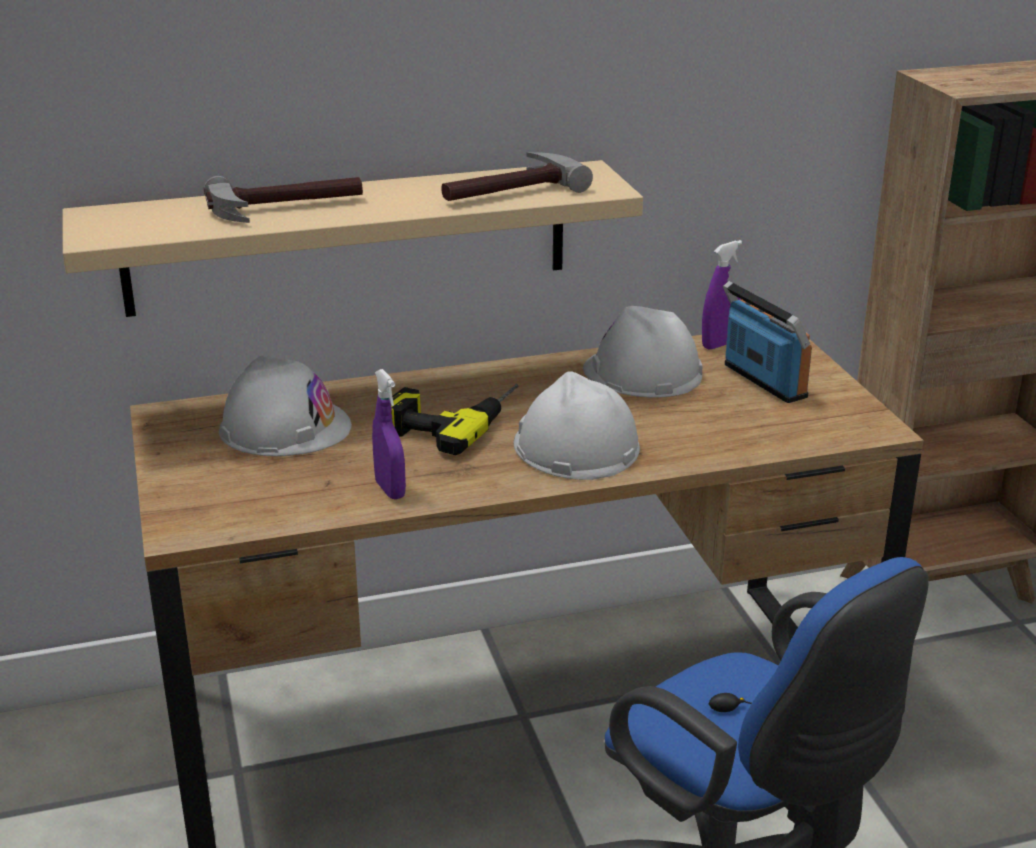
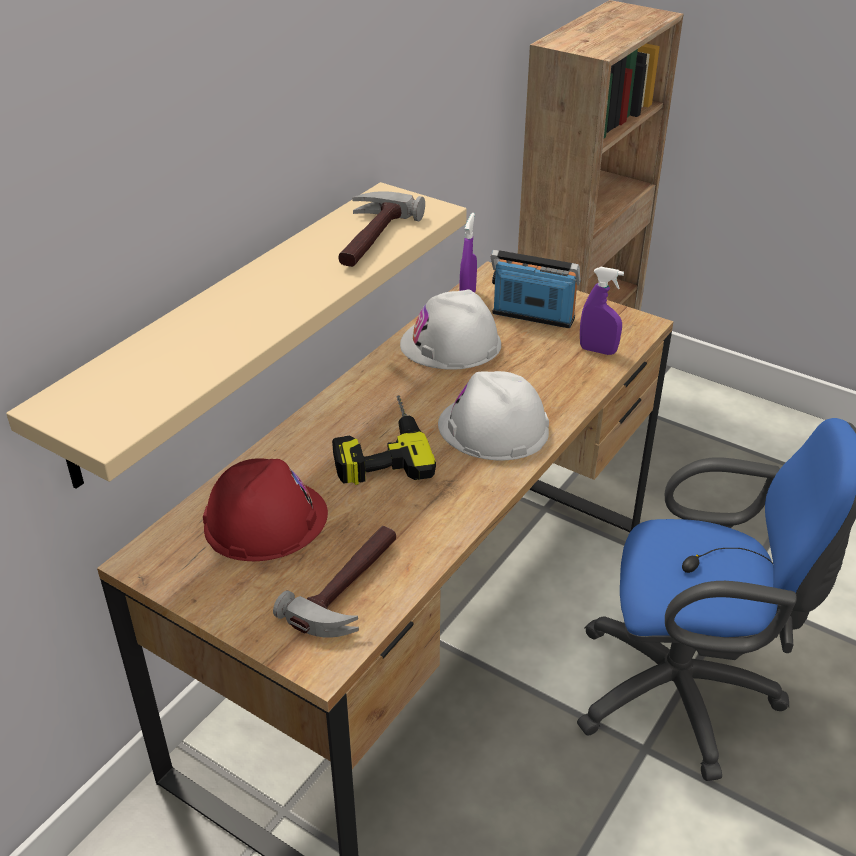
camera: 40 degrees left, 10 degrees up
hammer [204,176,363,223] -> hammer moved to [273,526,396,638]
white hard hat [219,355,352,456] -> red hard hat [203,458,328,561]
purple spray bottle [372,369,406,499] -> purple spray bottle moved to [580,267,624,355]

